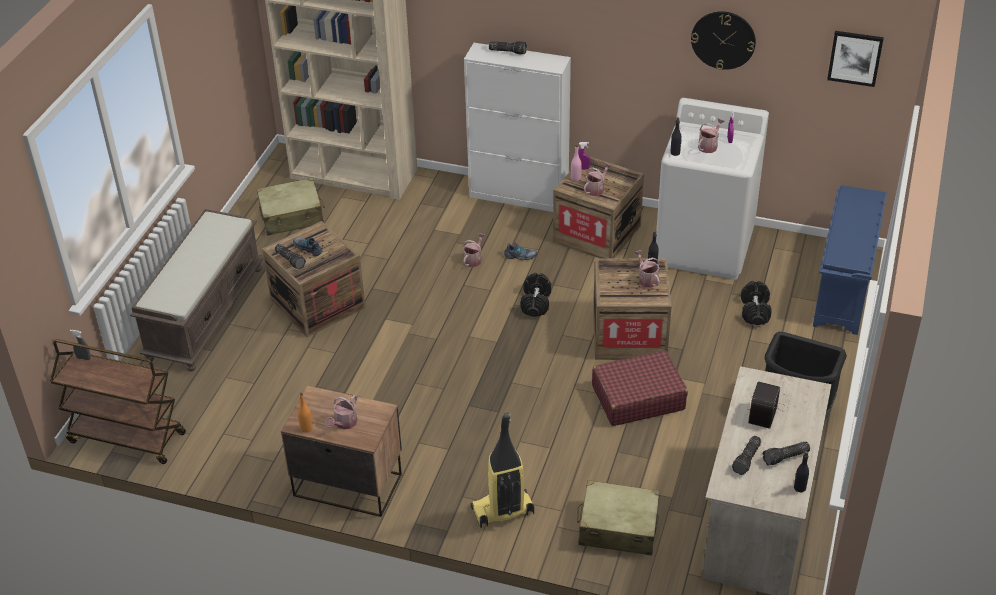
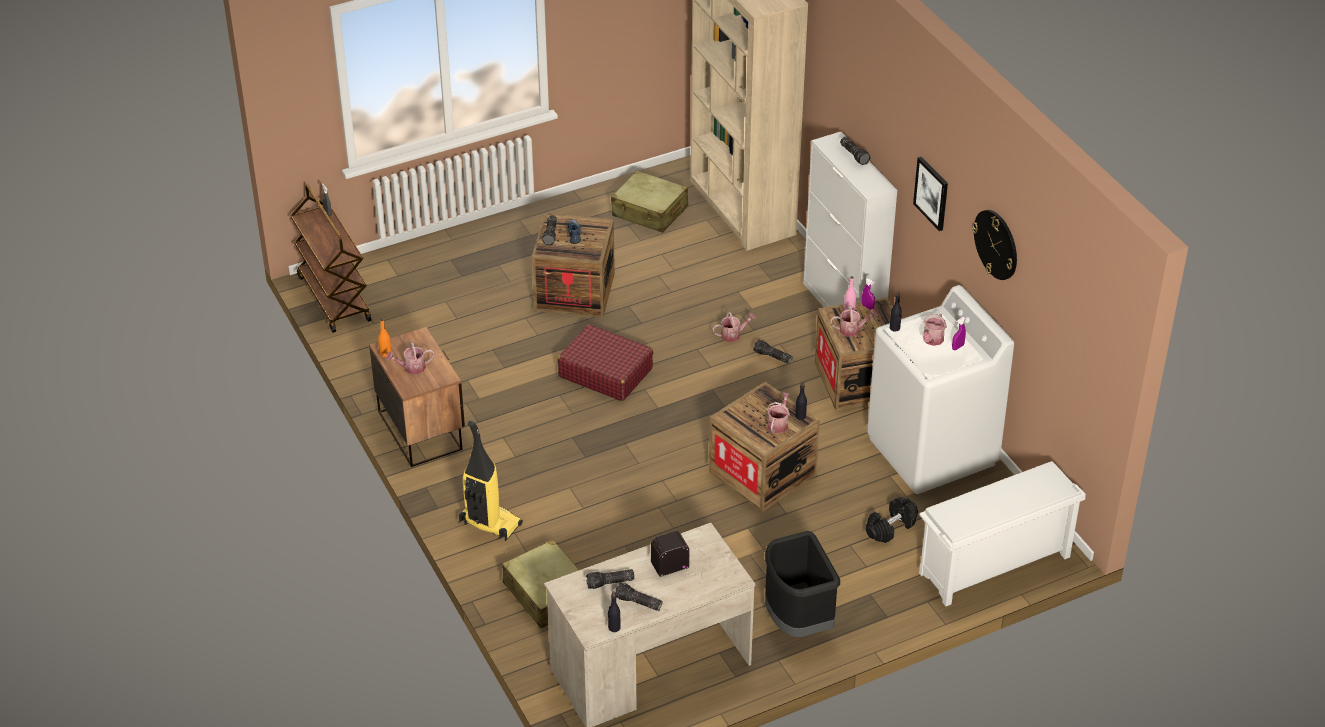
camera: 45 degrees right, 0 degrees up
brown bench [130,209,263,371] -> none
shoe [504,242,537,260] -> flashlight [753,339,793,364]
black dumbbell [521,273,551,317] -> none
red suitcase [592,350,688,426] -> red suitcase moved to [558,324,653,401]
watering can [698,118,725,153] -> watering can turned 120 degrees clockwise [923,313,947,346]
blue shoe rack [813,185,887,335] -> white shoe rack [919,461,1086,606]
picture [827,31,884,87] -> picture moved to [913,157,948,231]

